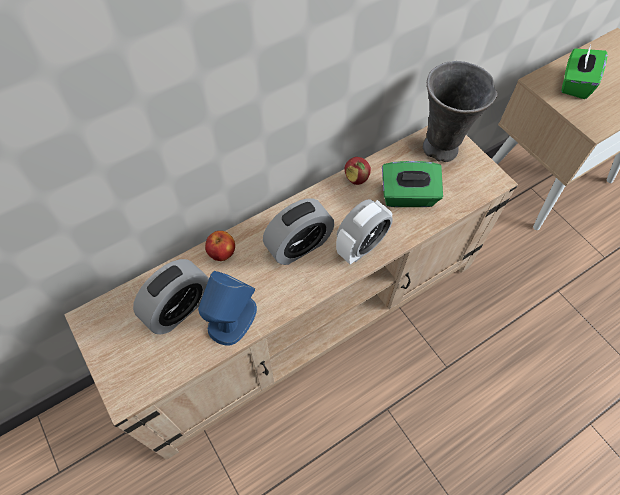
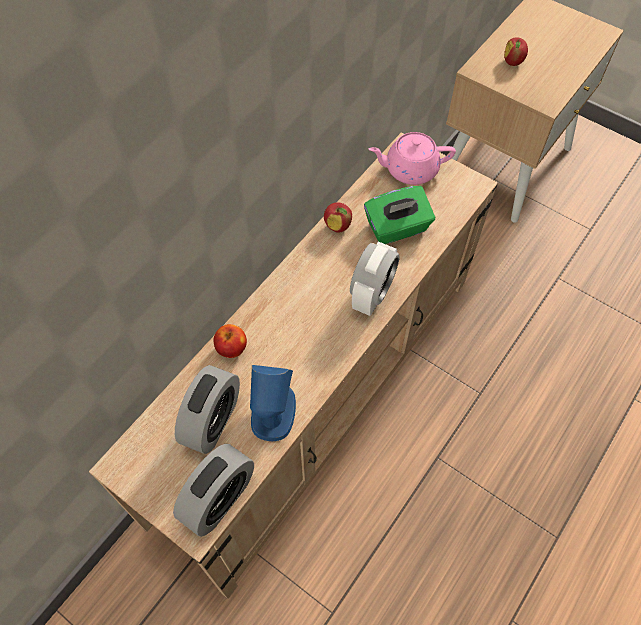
camera: 20 degrees left, 0 degrees up
alarm clock [263,198,335,265] -> alarm clock moved to [173,444,254,537]
grey vase [423,61,498,162] -> pink teapot [369,132,456,185]
green tissue box [561,45,608,99] -> apple [504,37,528,66]

